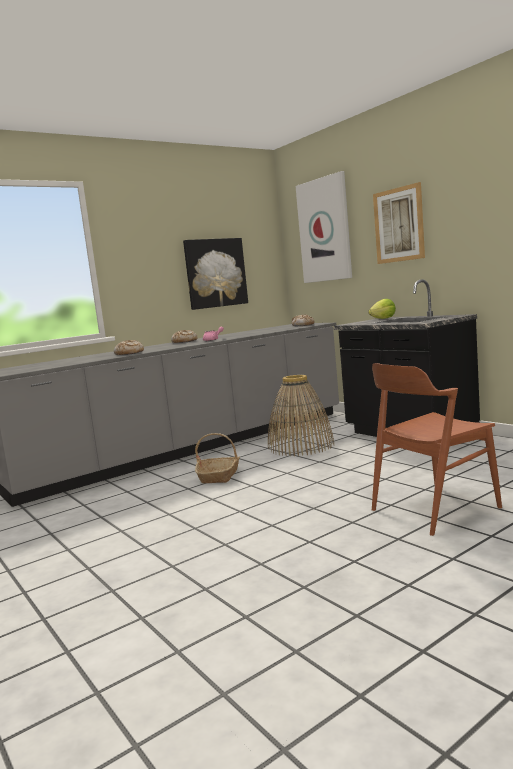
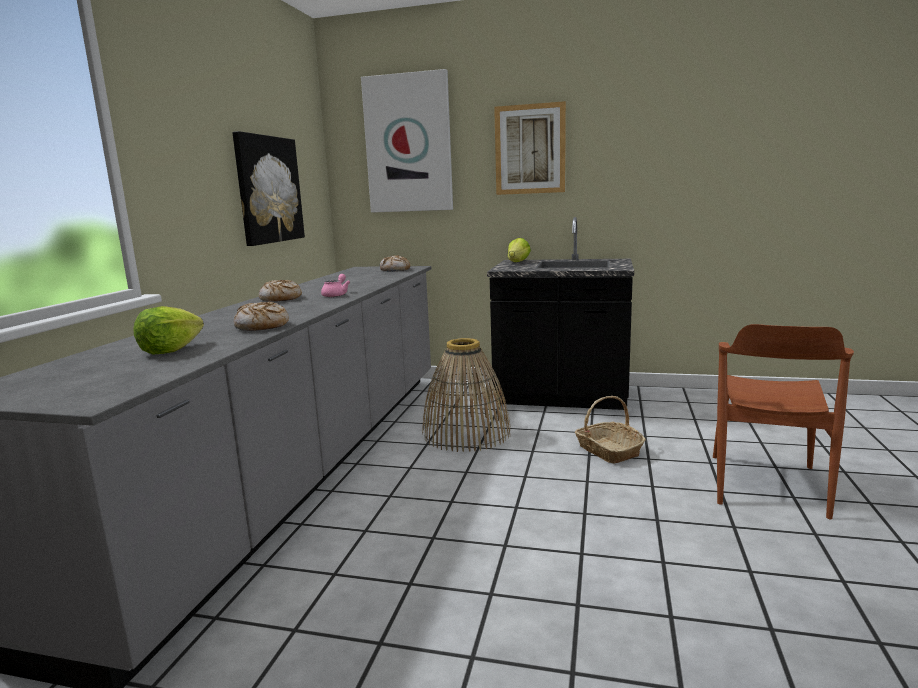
camera: 40 degrees left, 5 degrees up
basket [195,433,240,483] -> basket moved to [575,396,646,464]
none -> lettuce [134,306,204,355]

